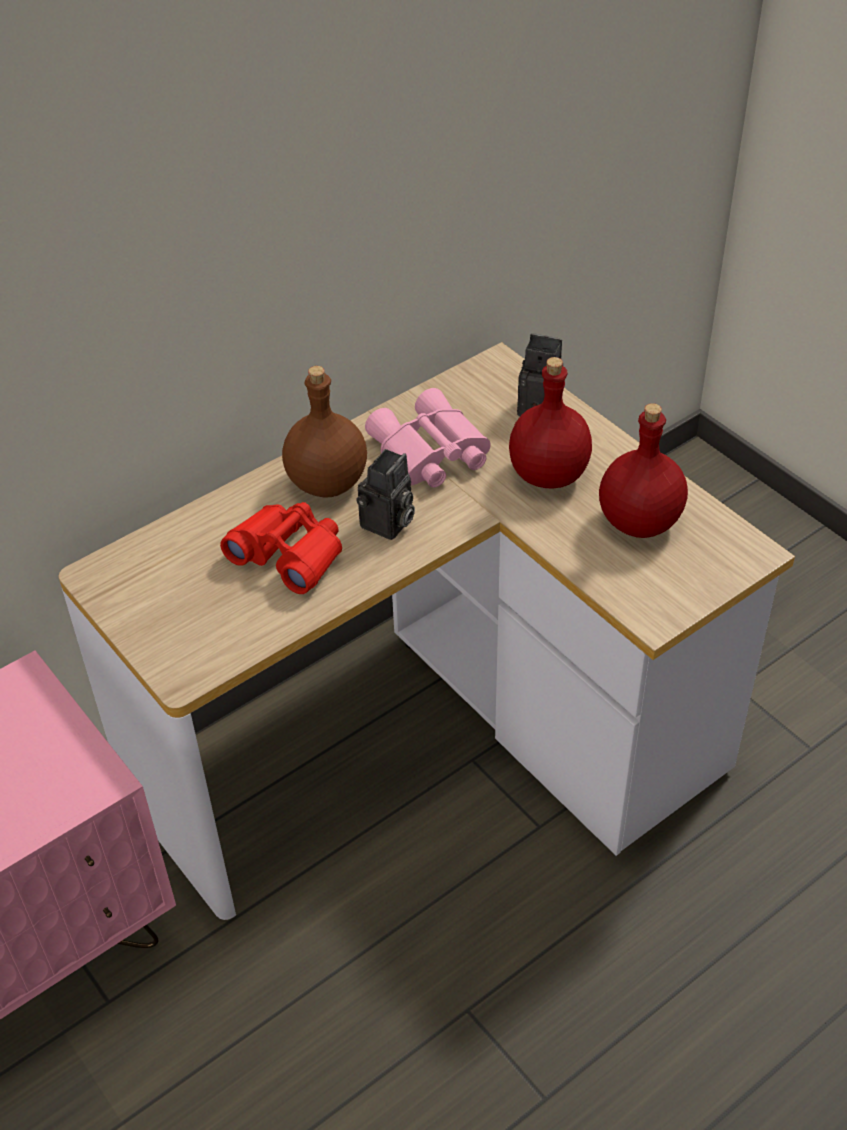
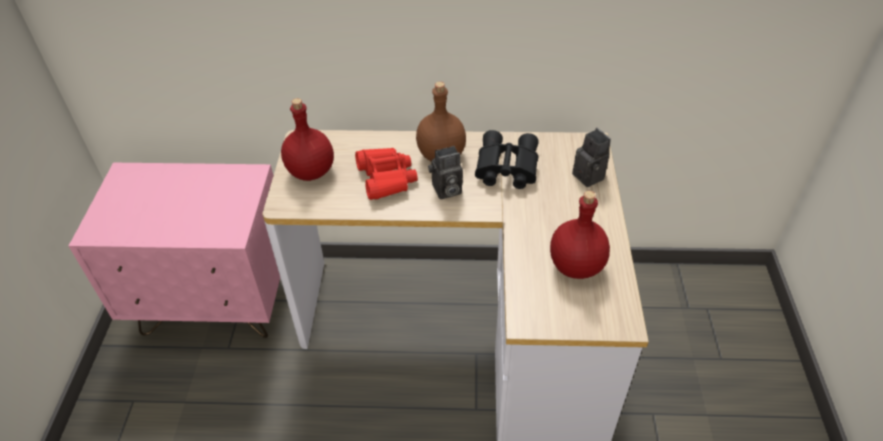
camera: 40 degrees right, 0 degrees up
pink binoculars [365,388,490,488] -> black binoculars [475,130,538,189]
red bottle [509,357,592,488] -> red bottle moved to [281,98,334,181]

